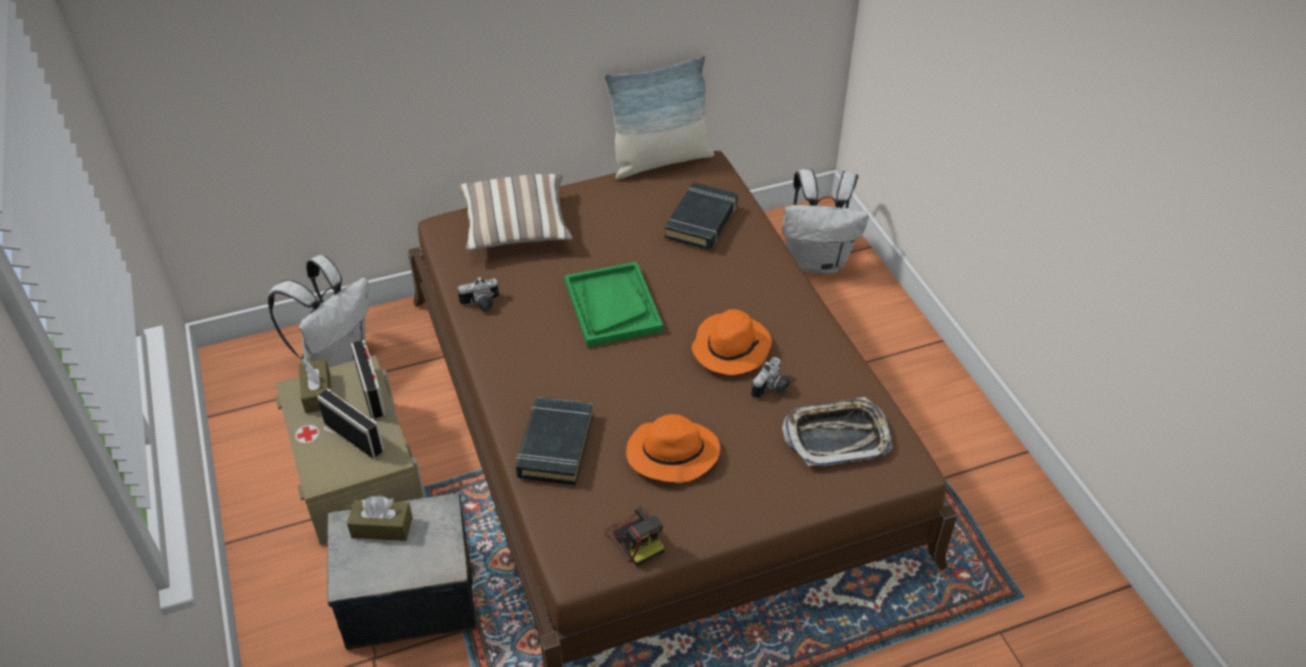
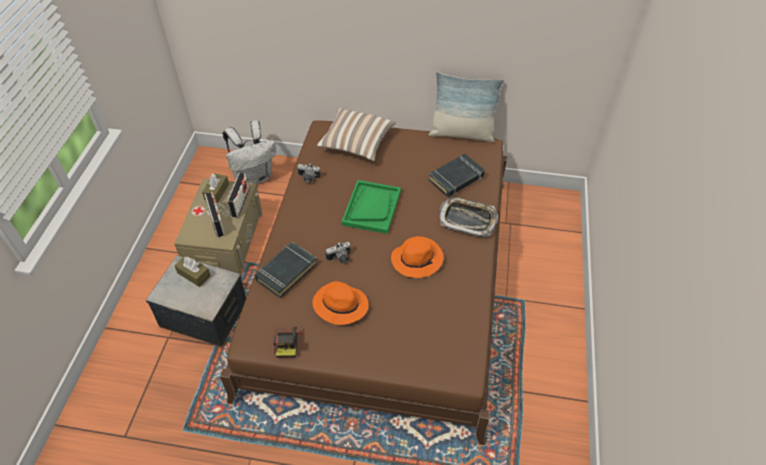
camera: 30 degrees right, 5 degrees up
camera [751,357,790,399] -> camera moved to [325,242,351,264]
tray [782,397,892,466] -> tray moved to [439,197,498,237]
white backpack [783,169,869,274] -> none

